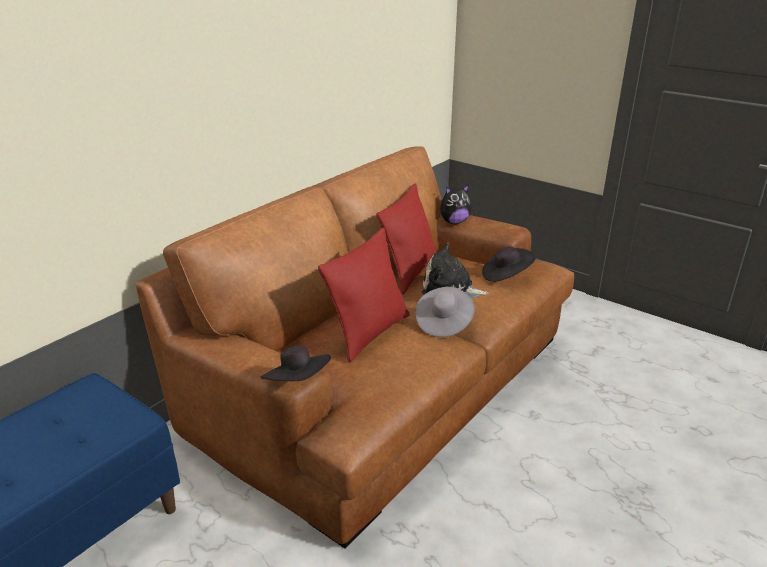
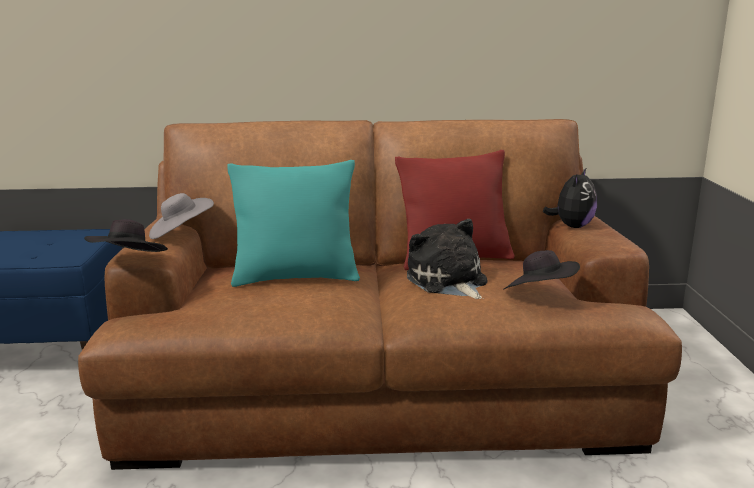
camera: 50 degrees right, 10 degrees down
red pillow [318,228,410,363] -> turquoise pillow [227,160,360,287]
grey hat [416,287,475,337] -> grey hat moved to [149,193,214,239]
plush toy [440,184,472,224] -> plush toy turned 90 degrees counterclockwise [543,167,597,228]

